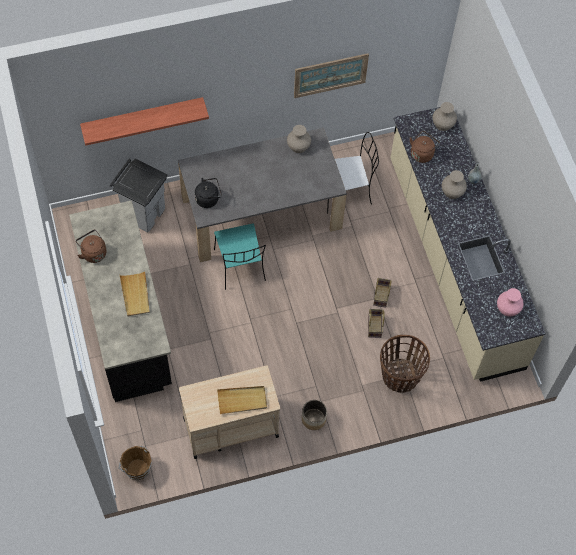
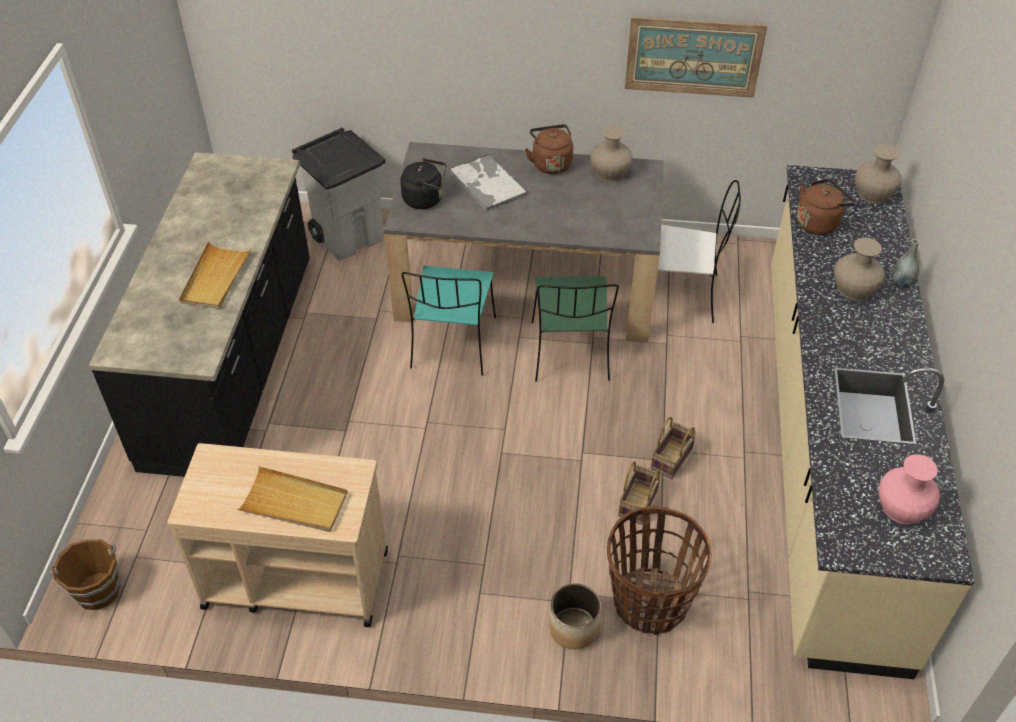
camera: 25 degrees right, 15 degrees down
brown kettle [76,229,106,263] -> brown kettle moved to [525,124,573,174]
shelf [80,97,209,146] -> none
planter [302,400,327,430] -> planter moved to [549,583,601,649]
none -> tray [449,153,528,211]
none -> green chair [531,276,619,382]

